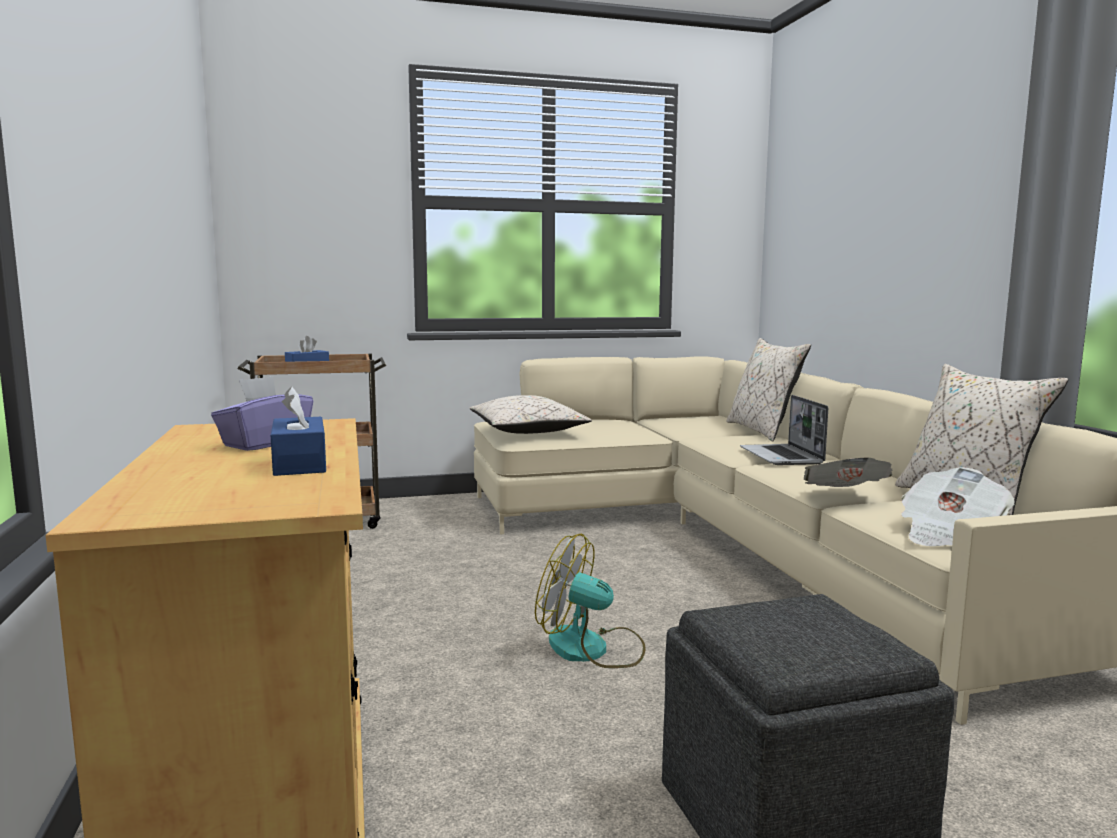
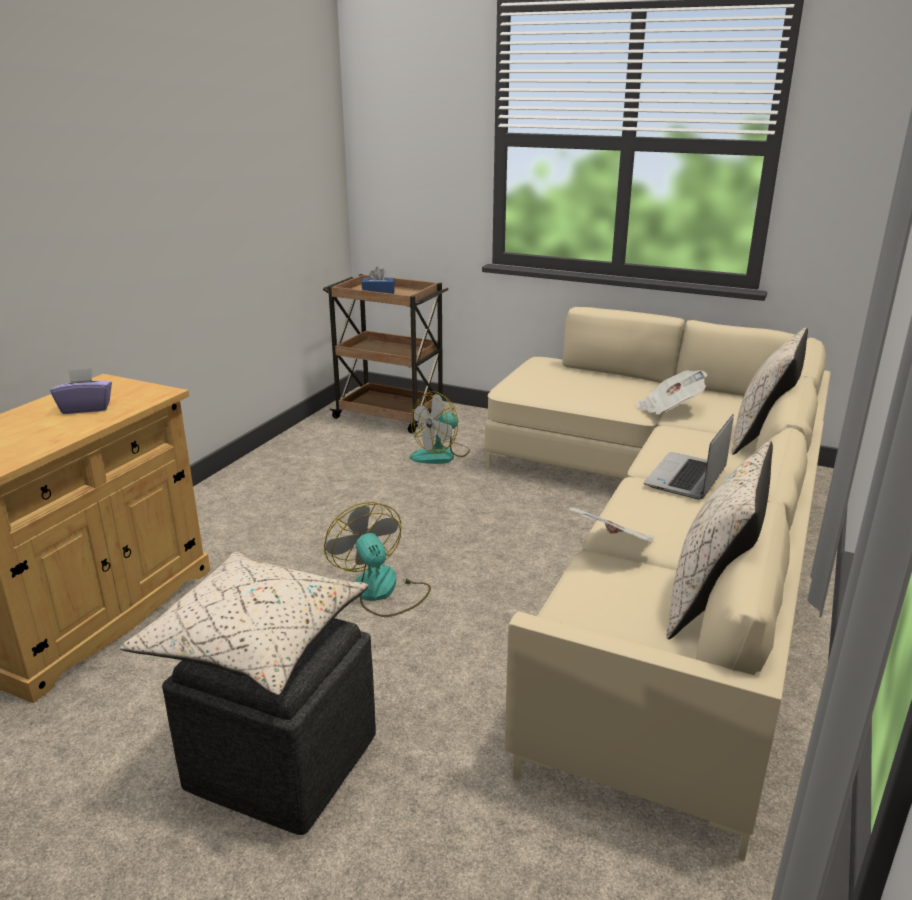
camera: 40 degrees right, 15 degrees up
blue tissue box [271,387,326,476] -> none
beige pillow [469,395,592,434] -> beige pillow moved to [120,552,369,696]
newspaper [901,467,1015,546] -> newspaper moved to [636,370,708,415]
none -> fan [410,391,470,464]

